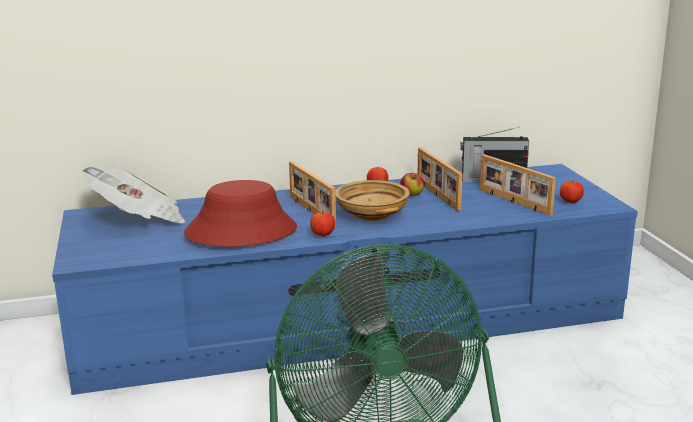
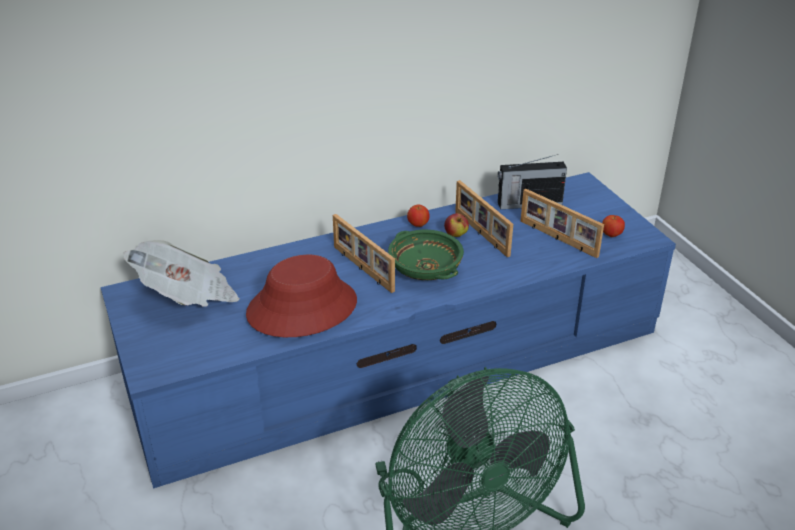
camera: 10 degrees left, 15 degrees up
apple [310,212,335,237] -> none
beige bowl [335,180,410,221] -> green bowl [388,230,464,280]

